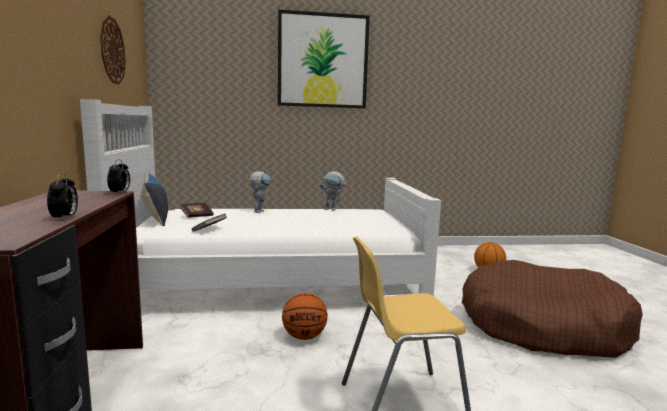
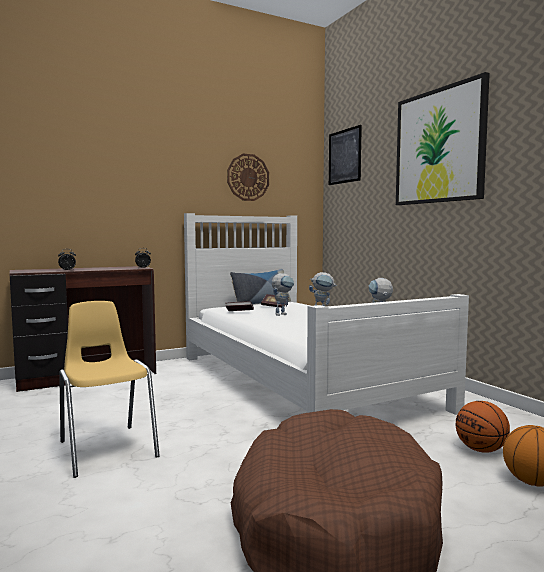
camera: 70 degrees right, 5 degrees down
basketball [282,293,327,340] -> basketball moved to [456,401,510,453]
none -> toy robot [271,273,294,316]
none -> picture [329,125,362,185]

